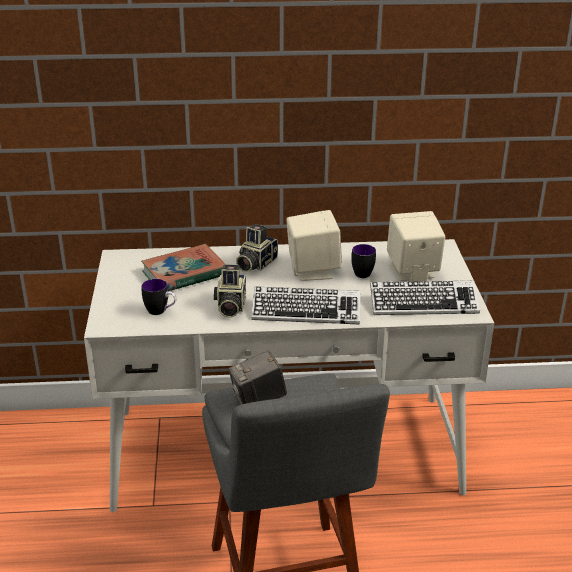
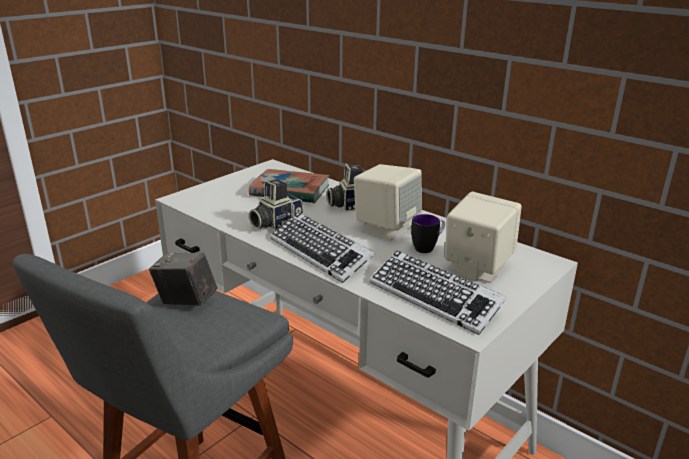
camera: 45 degrees right, 5 degrees down
mug [141,279,177,315] -> none

